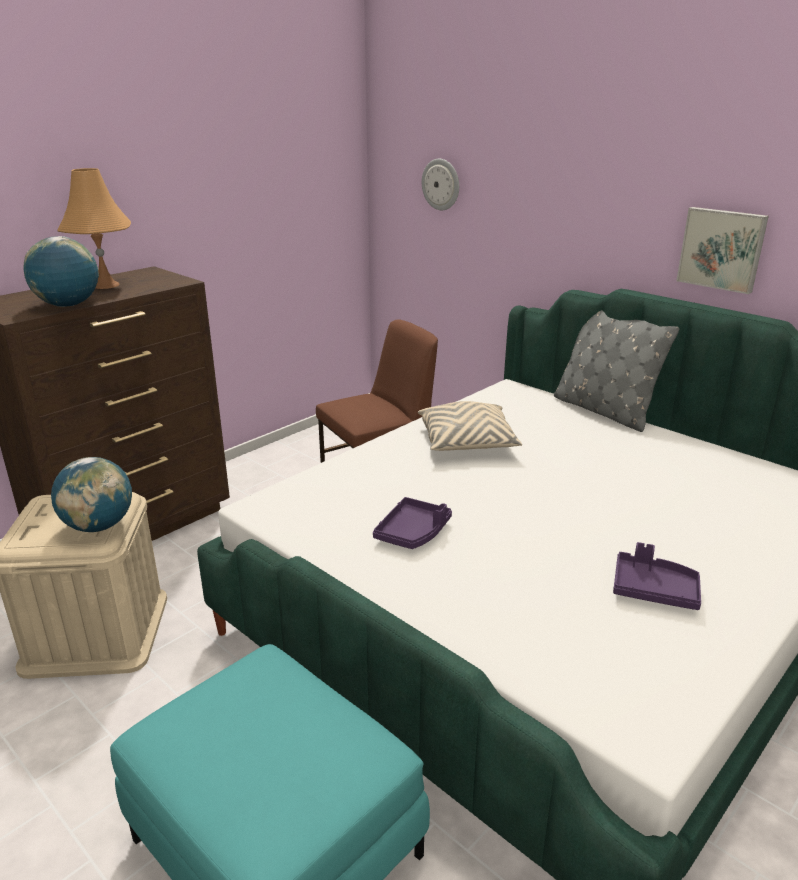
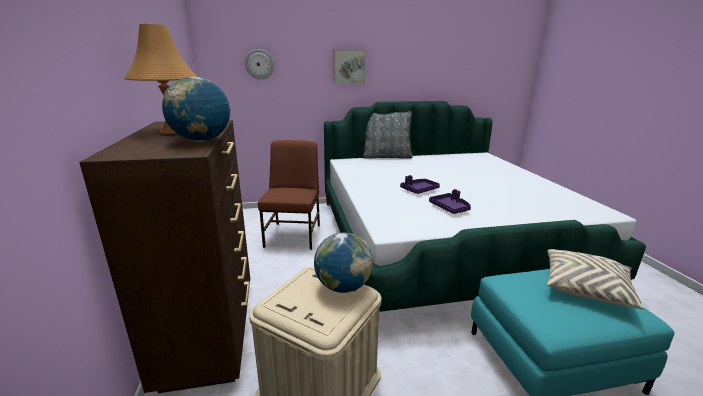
camera: 55 degrees left, 5 degrees down
beige pillow [418,401,522,451] -> beige pillow moved to [547,249,644,309]
purple tray [613,542,701,610] -> purple tray moved to [400,175,440,194]
picture [676,207,769,294] -> picture moved to [333,50,366,84]

